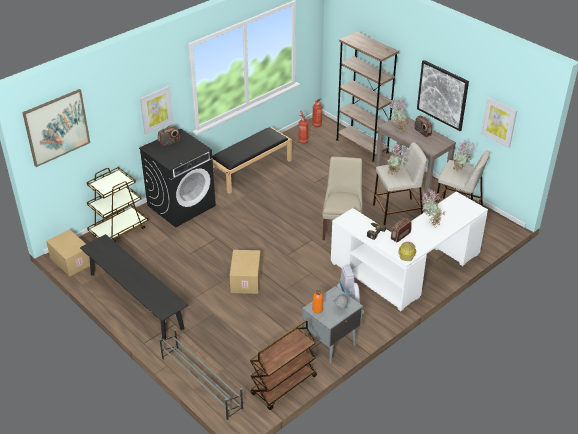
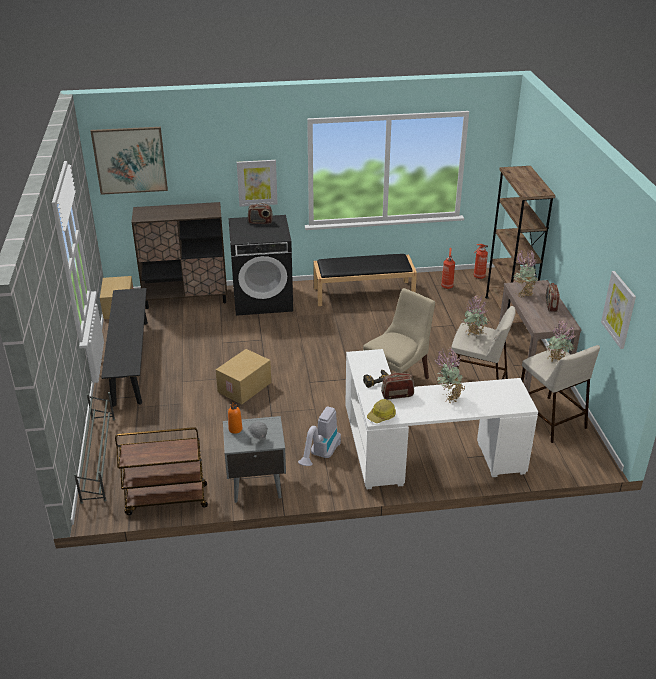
camera: 35 degrees right, 5 degrees down
brown cart [87,167,148,242] -> brown cabinet [131,202,227,309]
picture [417,60,469,131] -> none

